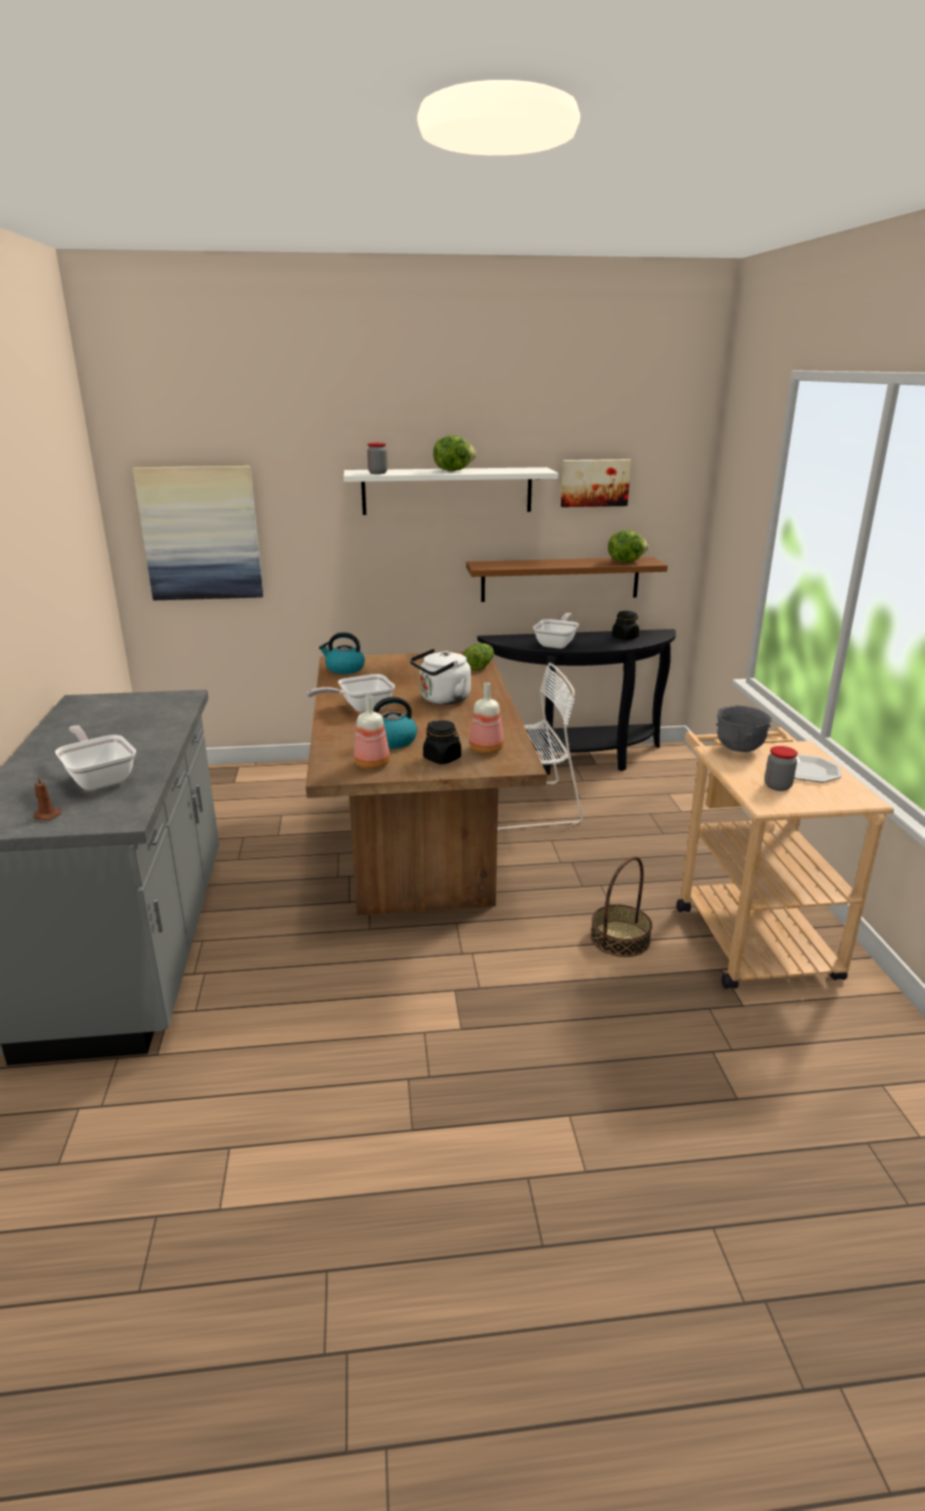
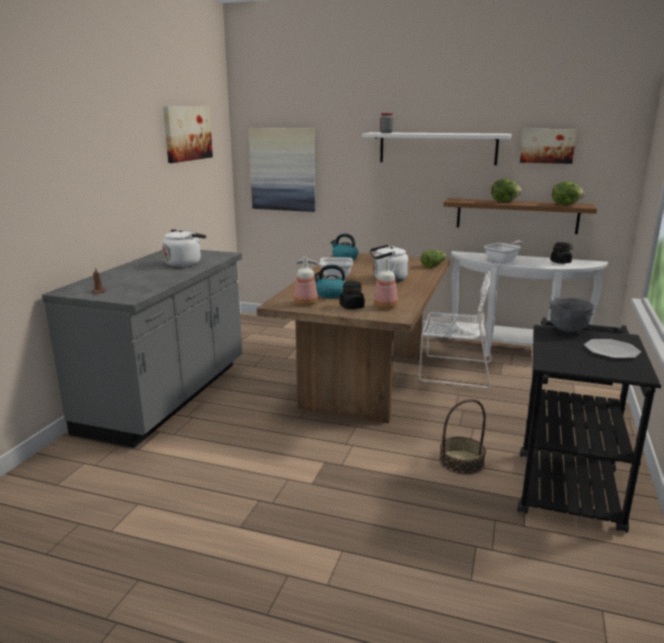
camera: 25 degrees right, 5 degrees down
frying pan [55,725,136,790] -> none
lettuce [433,435,476,471] -> lettuce moved to [491,179,522,202]
black console table [477,629,676,775] -> white console table [449,251,608,357]
beige cart [677,727,894,989] -> black cart [517,318,661,533]
jar [765,746,798,791] -> none
none -> white kettle [162,229,206,267]
none -> picture [163,106,213,163]

